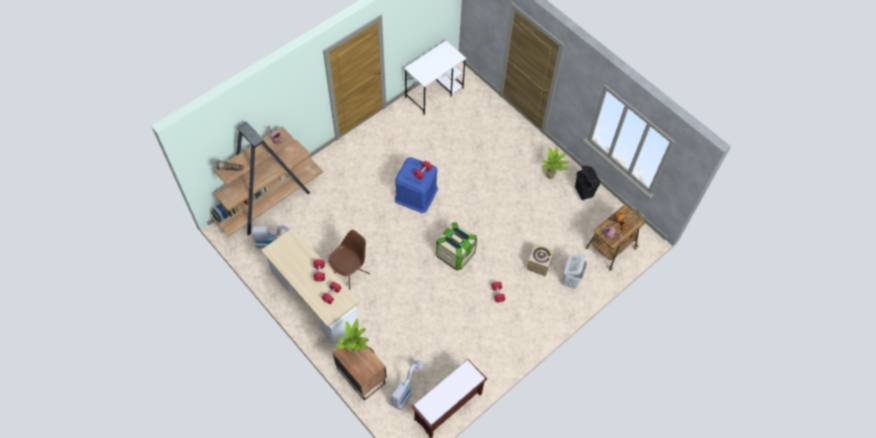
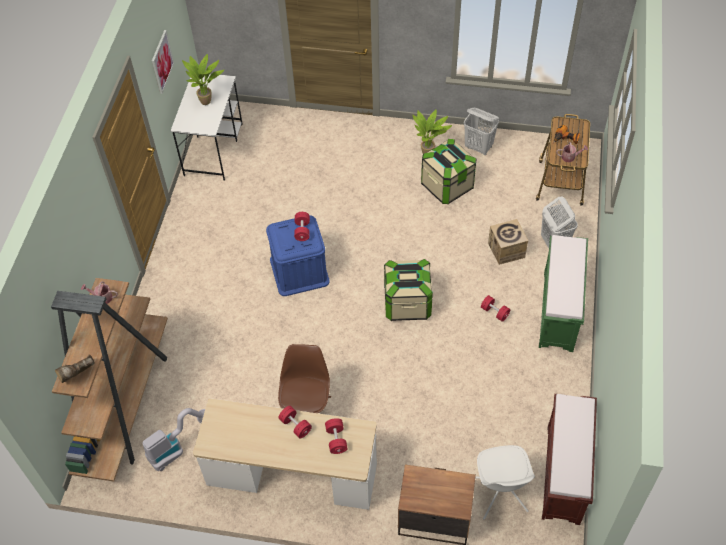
camera: 35 degrees left, 5 degrees down
potted plant [336,319,369,354] -> potted plant moved to [182,54,224,105]
vacuum cleaner [389,360,423,410] -> white chair [475,445,535,520]
black laundry basket [575,165,600,201] -> white laundry basket [464,108,499,155]
none -> picture [152,30,174,94]
none -> storage box [421,139,476,204]
none -> green bench [539,235,588,352]

